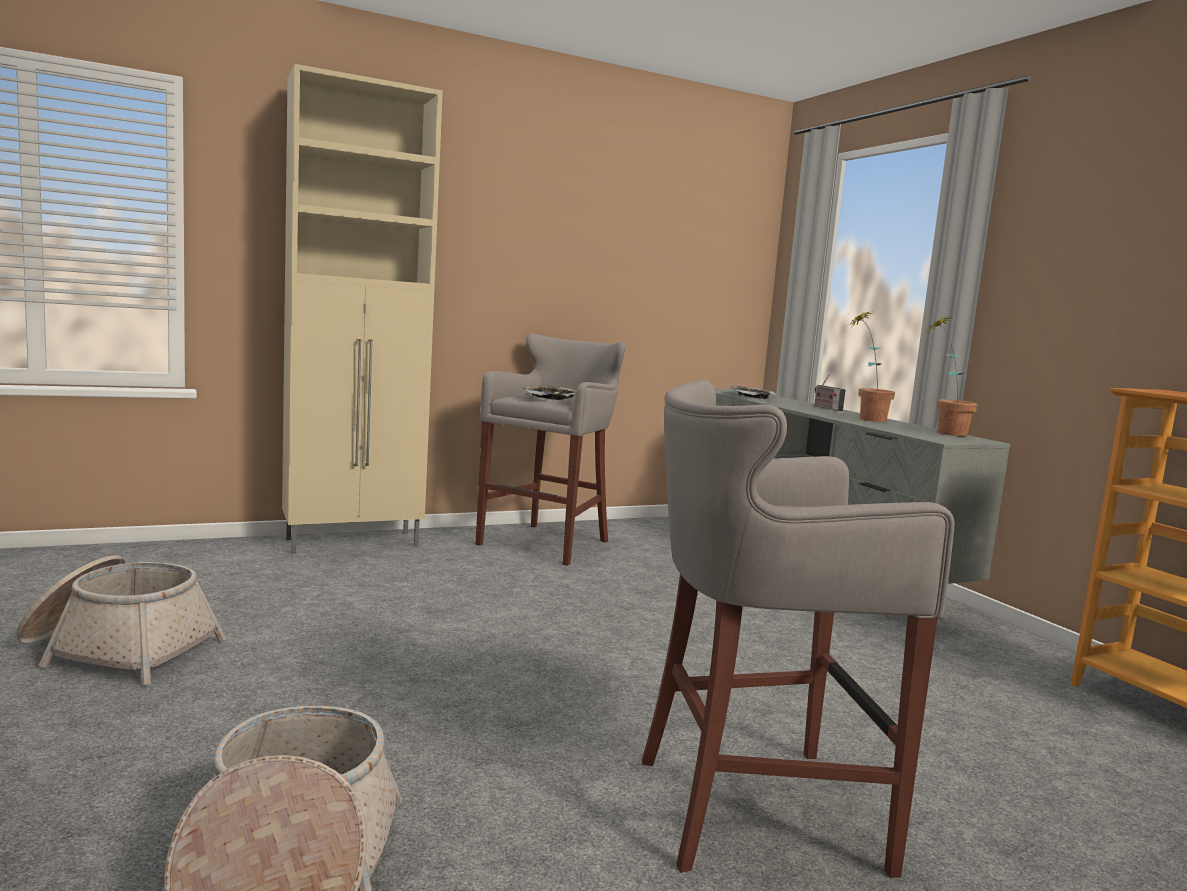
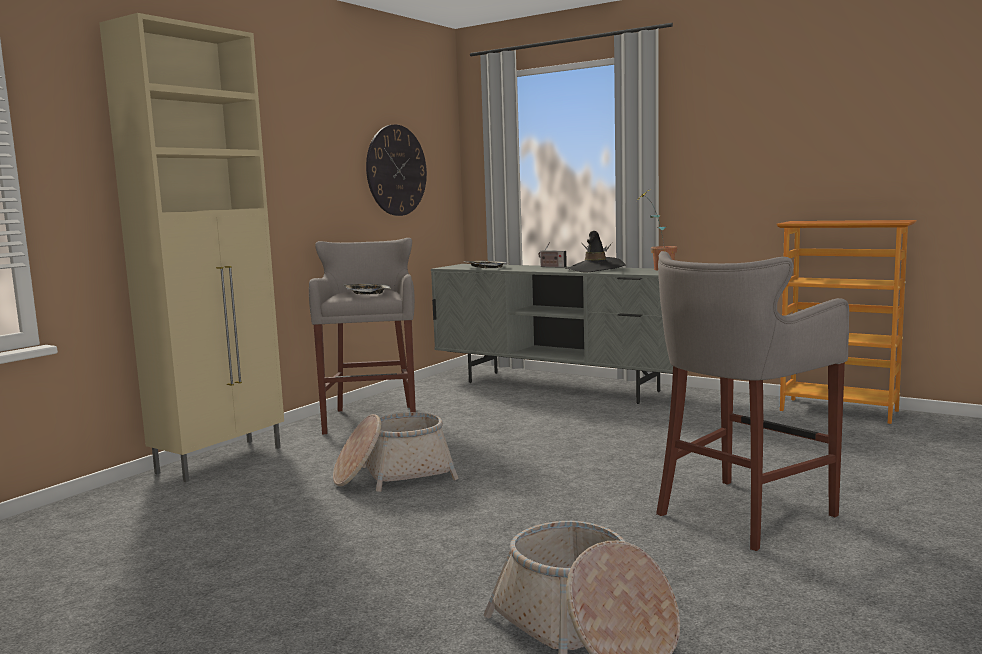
camera: 30 degrees left, 0 degrees up
basket [16,555,226,685] -> basket moved to [333,412,459,492]
potted plant [849,311,895,422] -> black hat [566,231,626,273]
none -> wall clock [366,124,427,216]

